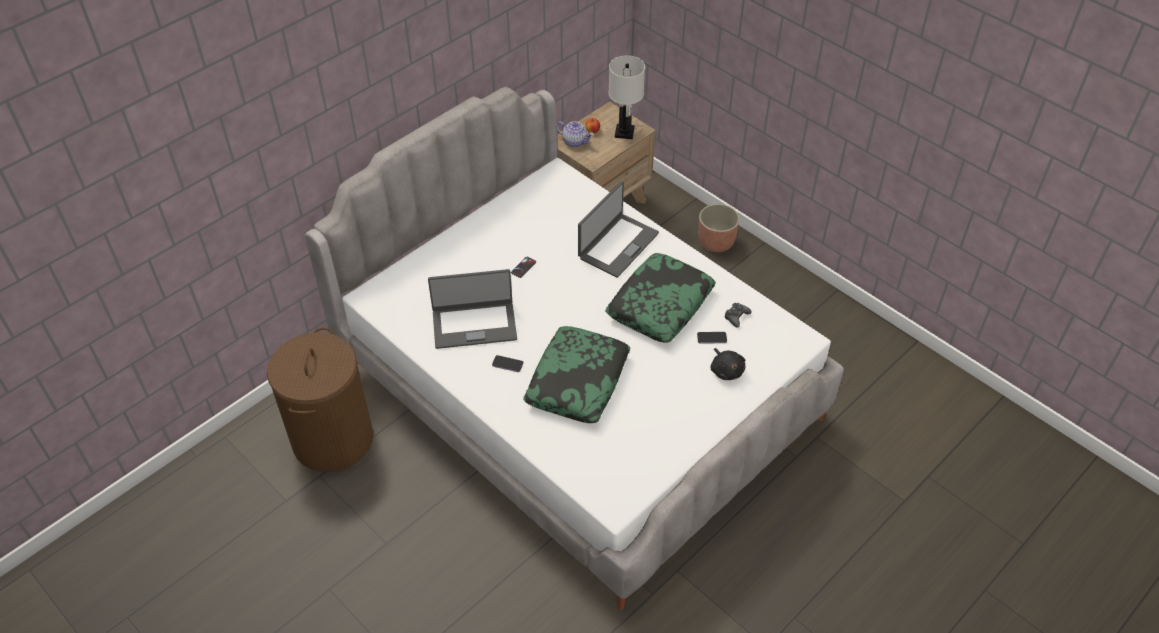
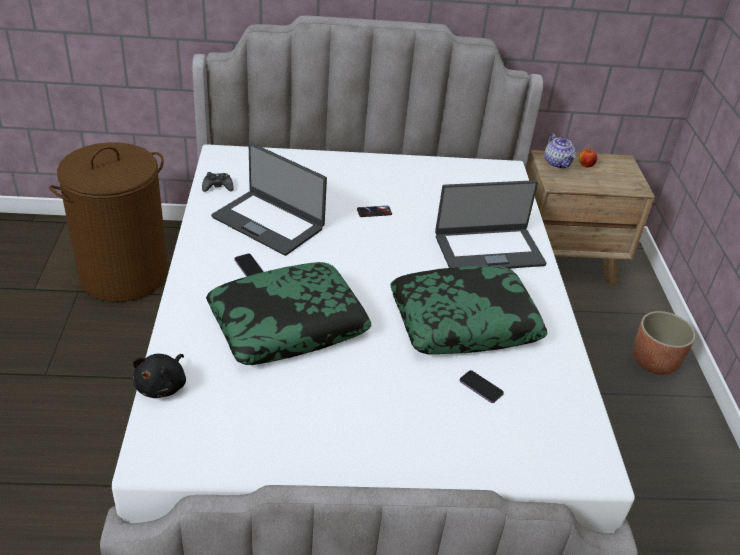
camera: 40 degrees right, 10 degrees down
white table lamp [608,55,645,139] -> none
black plush toy [711,348,745,380] -> black plush toy moved to [133,354,186,398]
black game controller [724,303,751,328] -> black game controller moved to [202,172,234,192]

